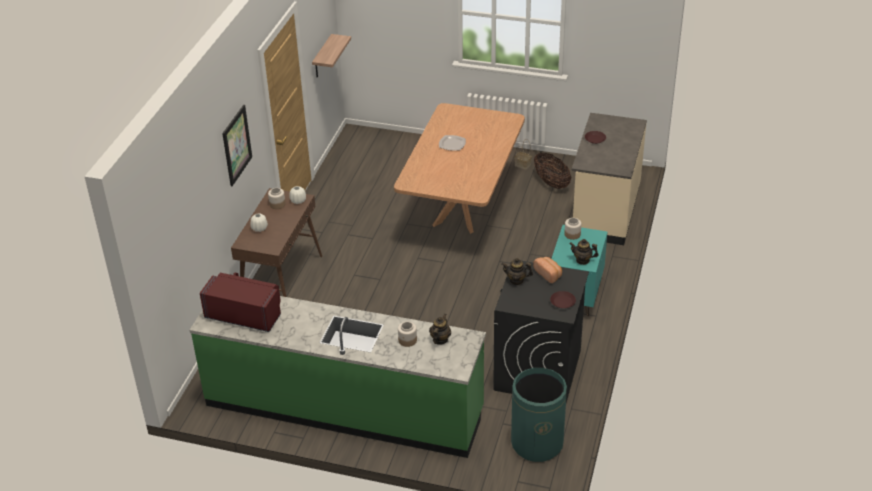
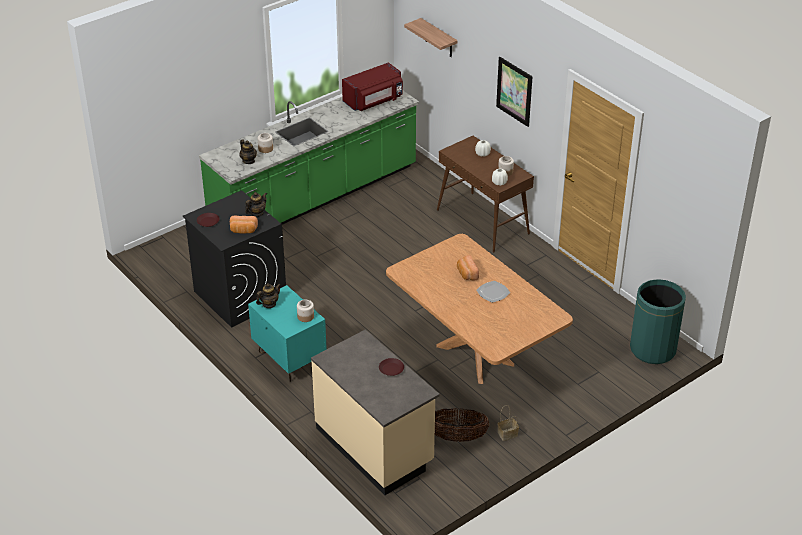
camera: 125 degrees right, 0 degrees up
shelf [312,34,351,77] -> shelf moved to [404,18,458,57]
green trash can [511,368,567,462] -> green trash can moved to [630,279,686,364]
none -> bread [457,255,479,280]

